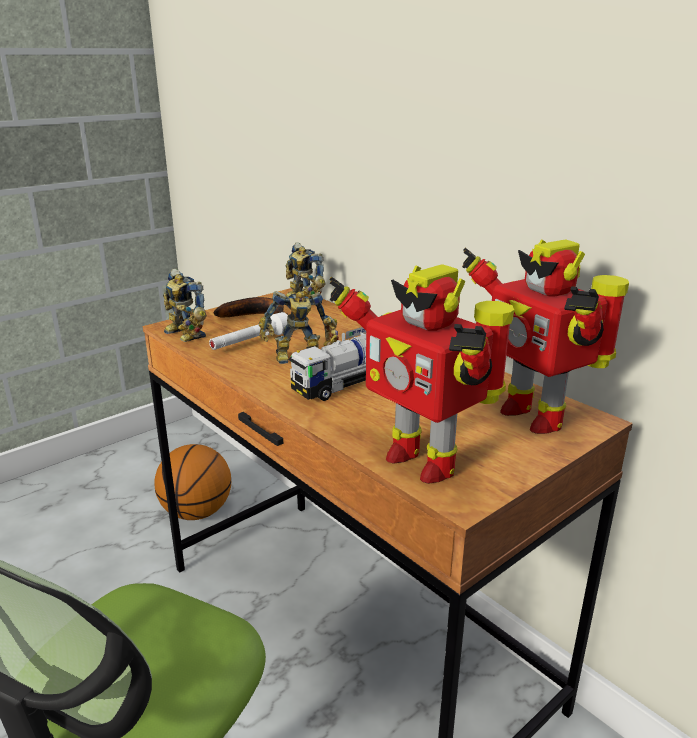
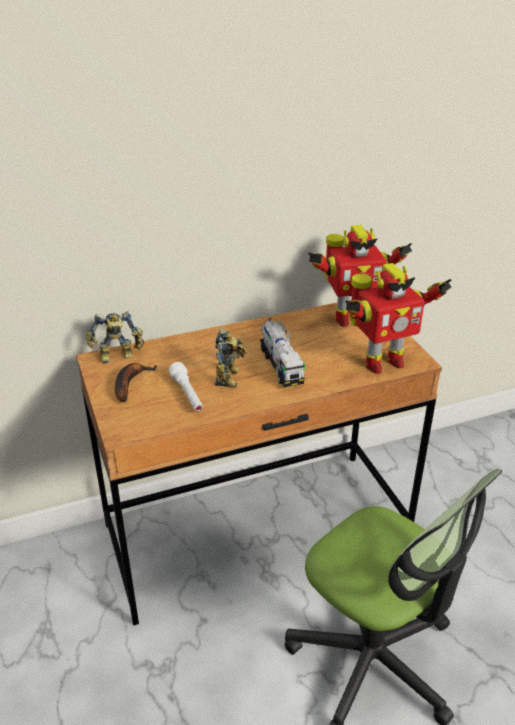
camera: 70 degrees left, 10 degrees up
basketball [154,444,231,520] -> none
toy robot [163,269,207,342] -> none

